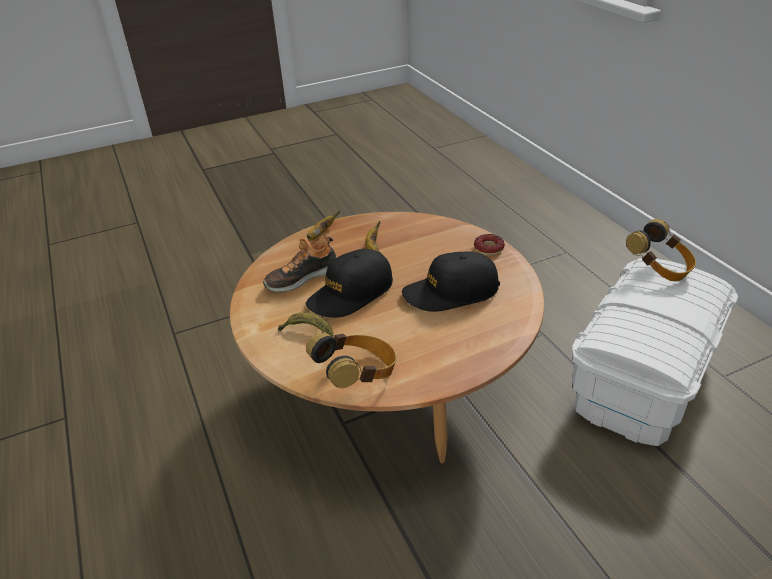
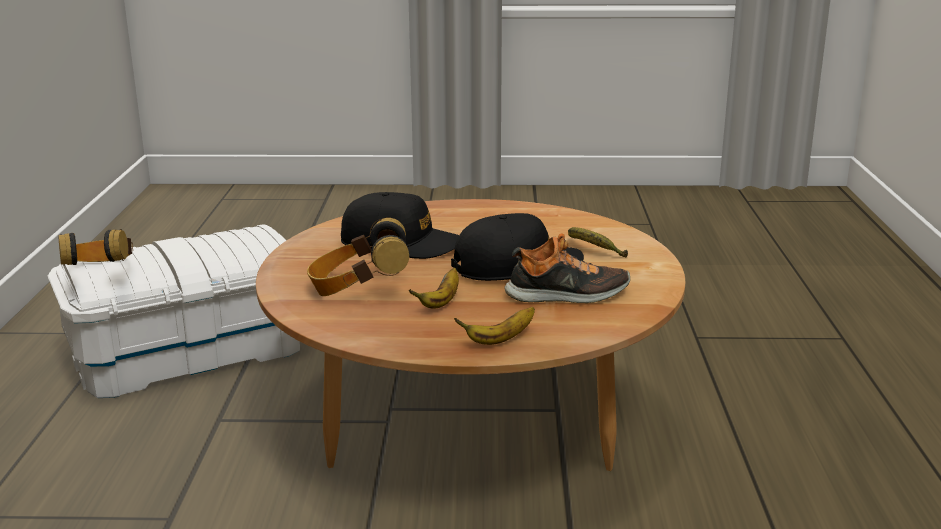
camera: 155 degrees left, 15 degrees down
headphones [306,331,397,388] -> headphones moved to [307,218,409,296]
donut [474,234,505,256] -> none

